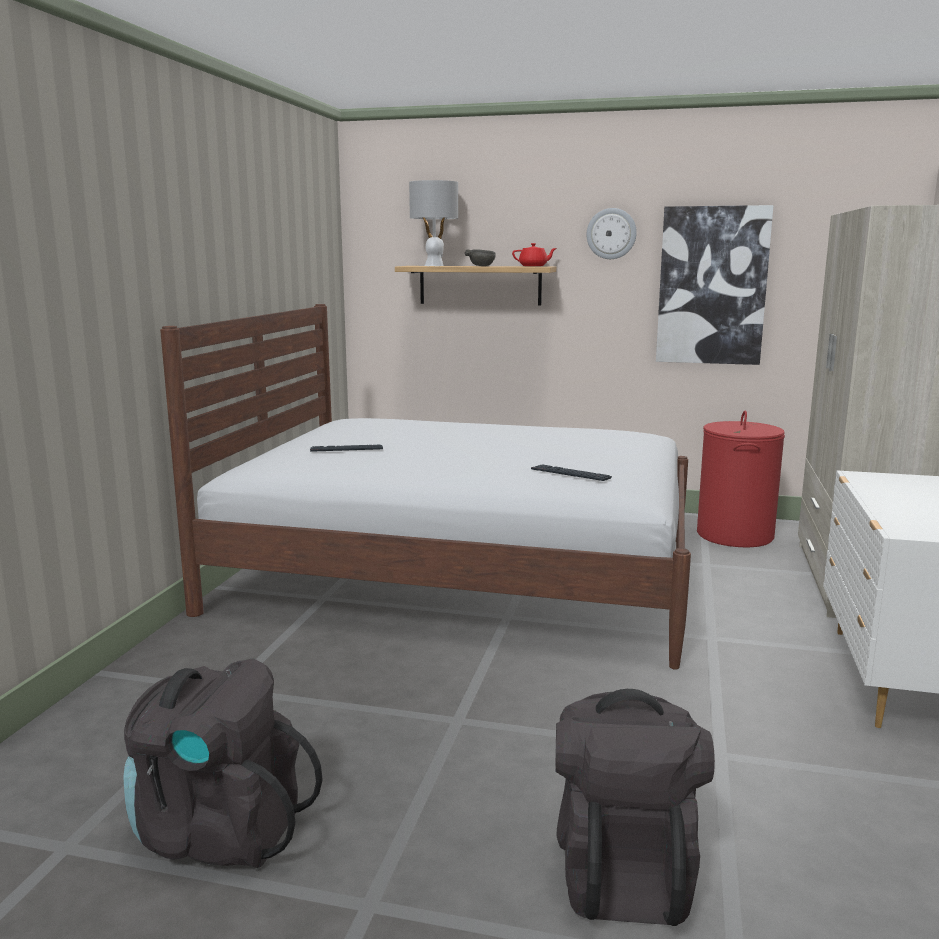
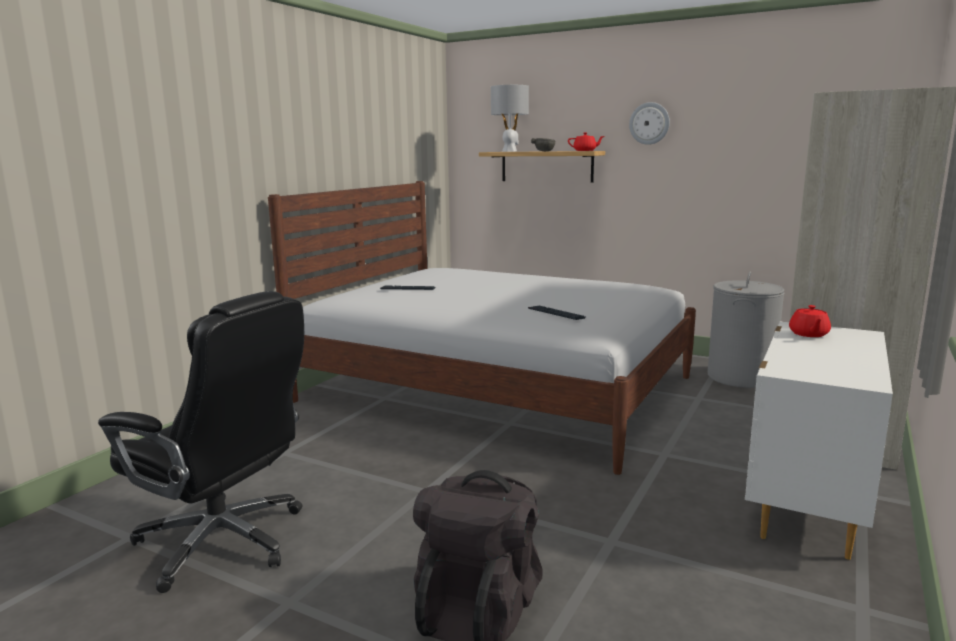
camera: 15 degrees right, 0 degrees up
black backpack [123,658,323,868] -> black office chair [98,291,304,593]
picture [656,205,774,365] -> none
red laundry basket [697,411,785,547] -> grey laundry basket [708,272,785,388]
none -> red teapot [789,305,831,337]

